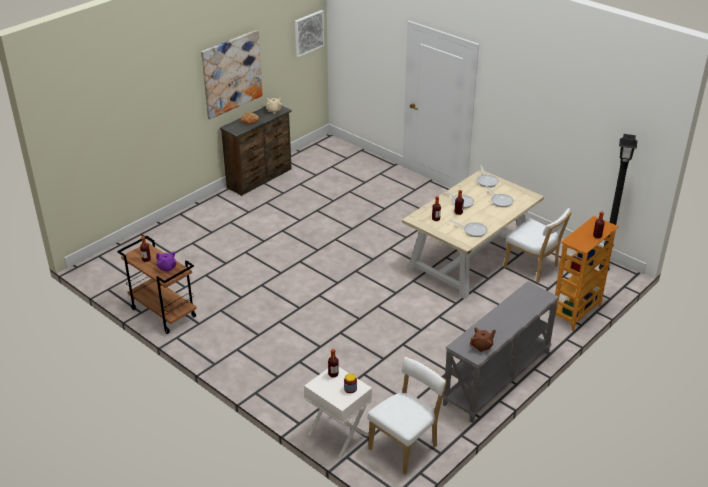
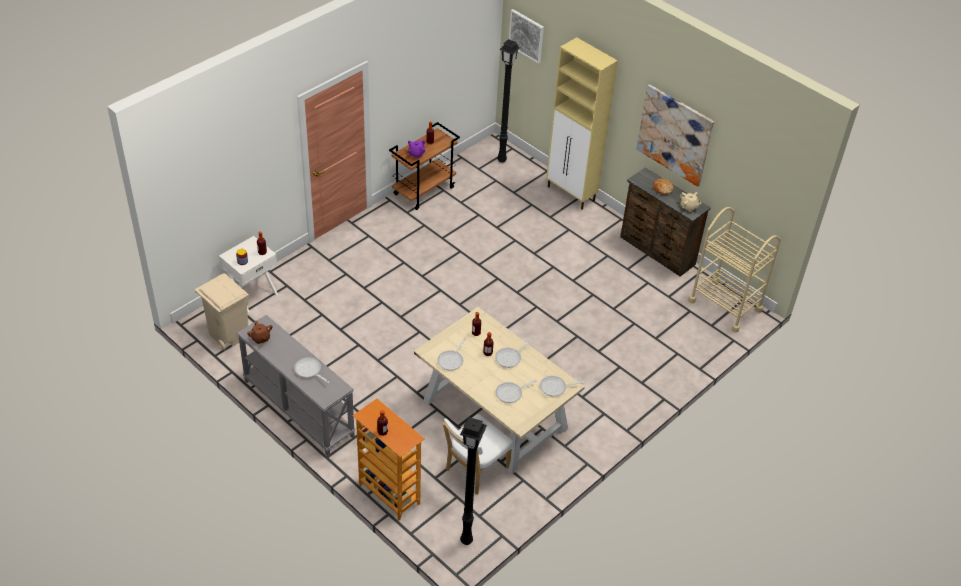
camera: 90 degrees right, 10 degrees up
picture [295,10,324,57] -> picture moved to [509,9,544,64]
white chair [367,357,447,474] -> beige trash can [195,273,249,350]
none -> frying pan [294,357,329,383]
none -> black floor lamp [497,39,520,163]
none -> beige cabinet [546,37,618,209]
none -> beige cart [688,207,781,333]

